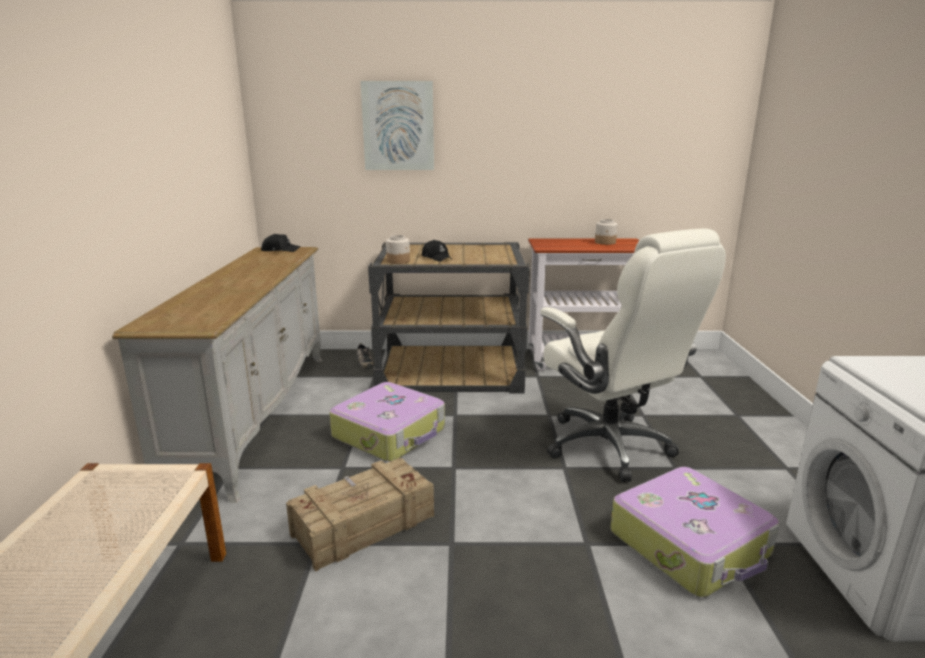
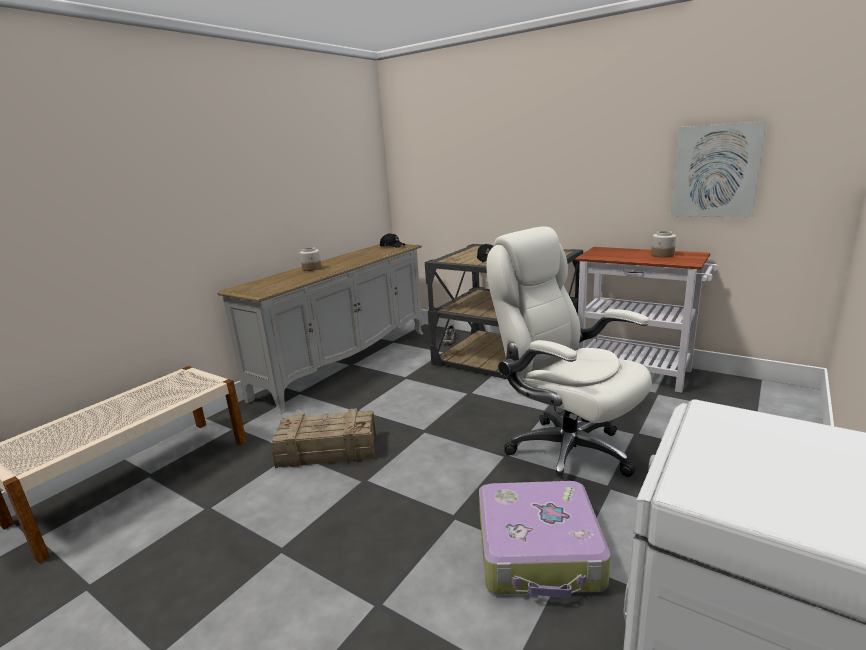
camera: 35 degrees right, 0 degrees up
suitcase [329,382,445,462] -> none
picture [360,81,434,170] -> picture moved to [671,121,766,217]
jar [386,235,410,264] -> jar moved to [300,247,321,271]
white office chair [540,229,726,482] -> white office chair turned 135 degrees clockwise [487,226,652,481]

